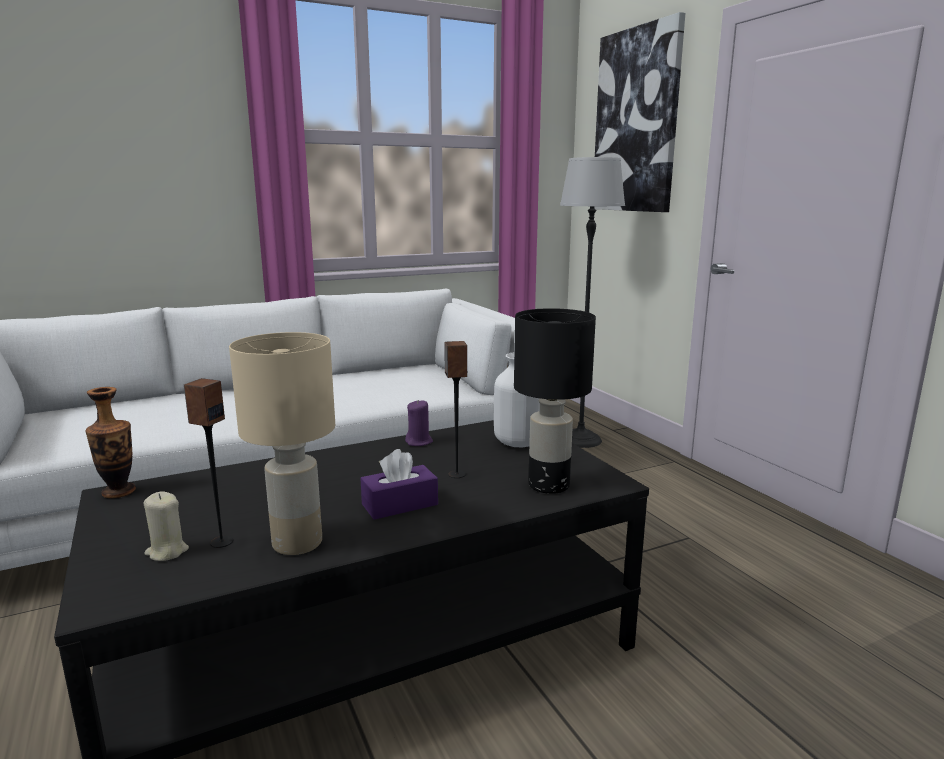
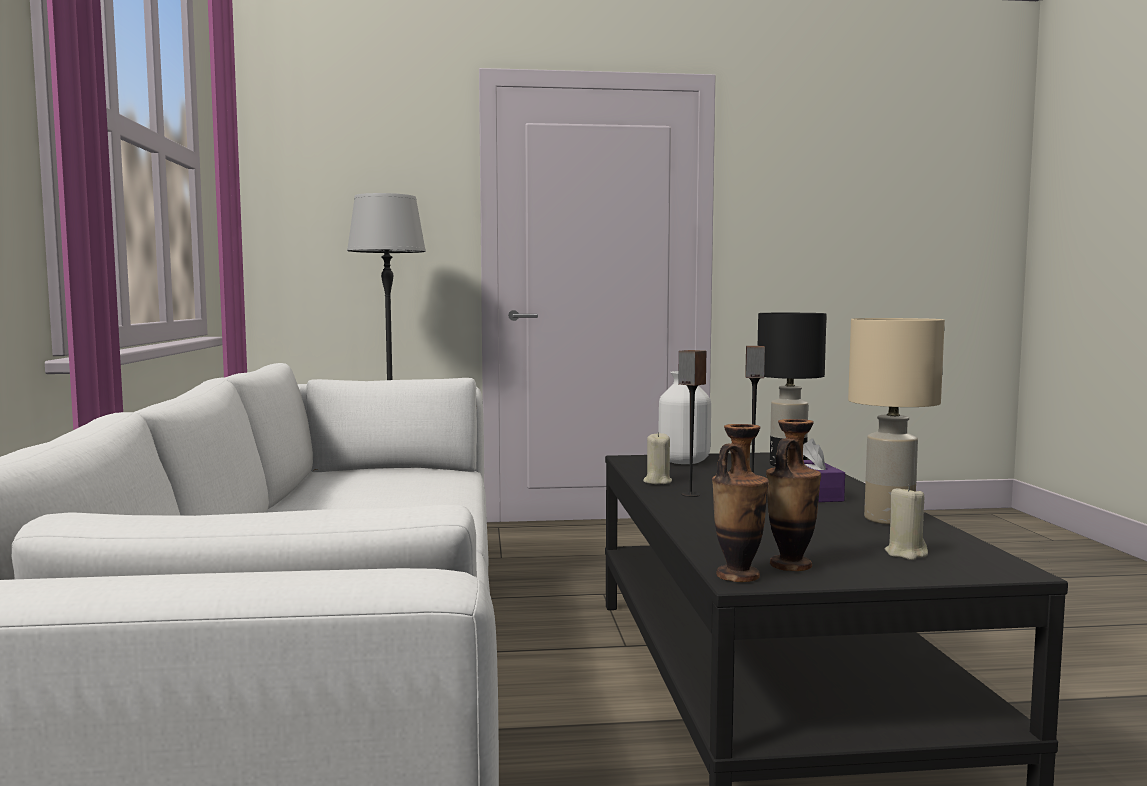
camera: 70 degrees left, 10 degrees down
speaker [184,378,233,548] -> speaker moved to [678,350,706,497]
purple candle [405,400,433,446] -> beige candle [643,432,672,484]
picture [594,12,685,212] -> none
none -> vase [766,419,821,571]

